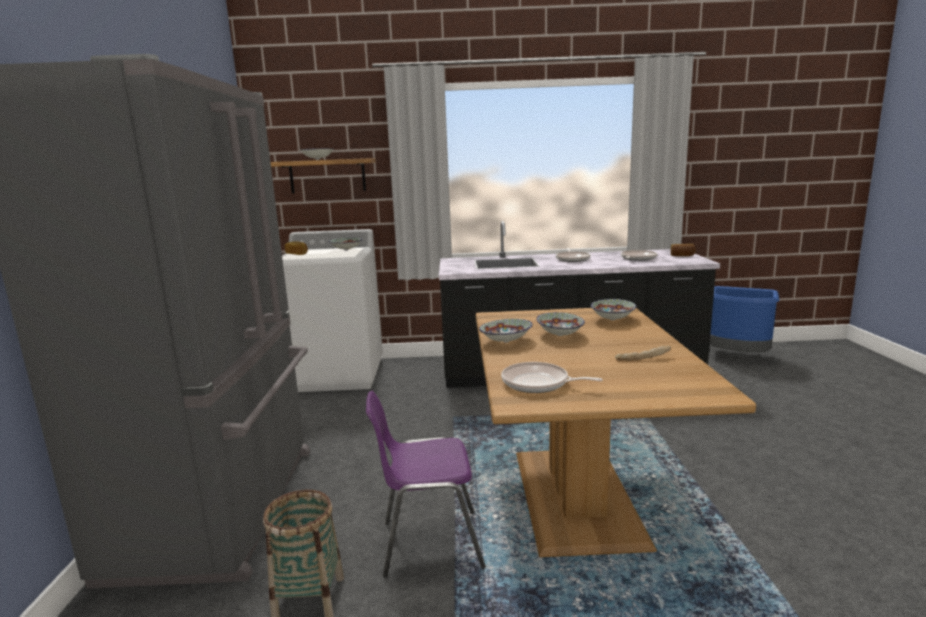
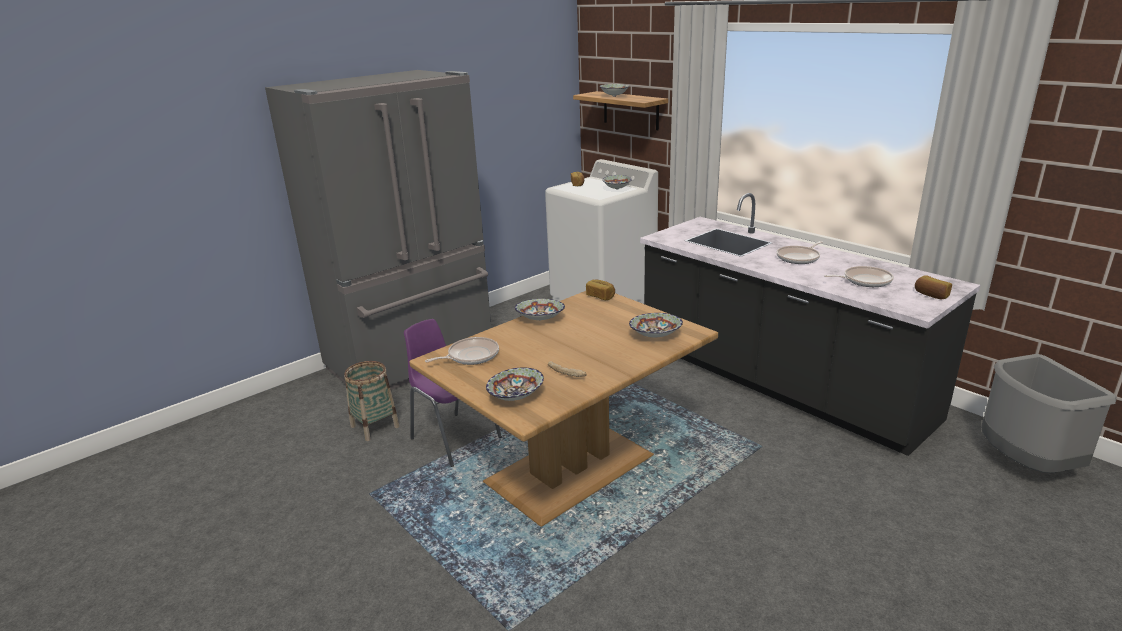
camera: 50 degrees right, 10 degrees up
frying pan [501,362,603,393] -> frying pan turned 75 degrees clockwise [425,337,499,365]
bowl [536,312,585,336] -> bowl moved to [486,367,544,401]
blue trash can [710,286,780,352] -> grey trash can [981,354,1116,473]
none -> bread [586,279,615,300]

